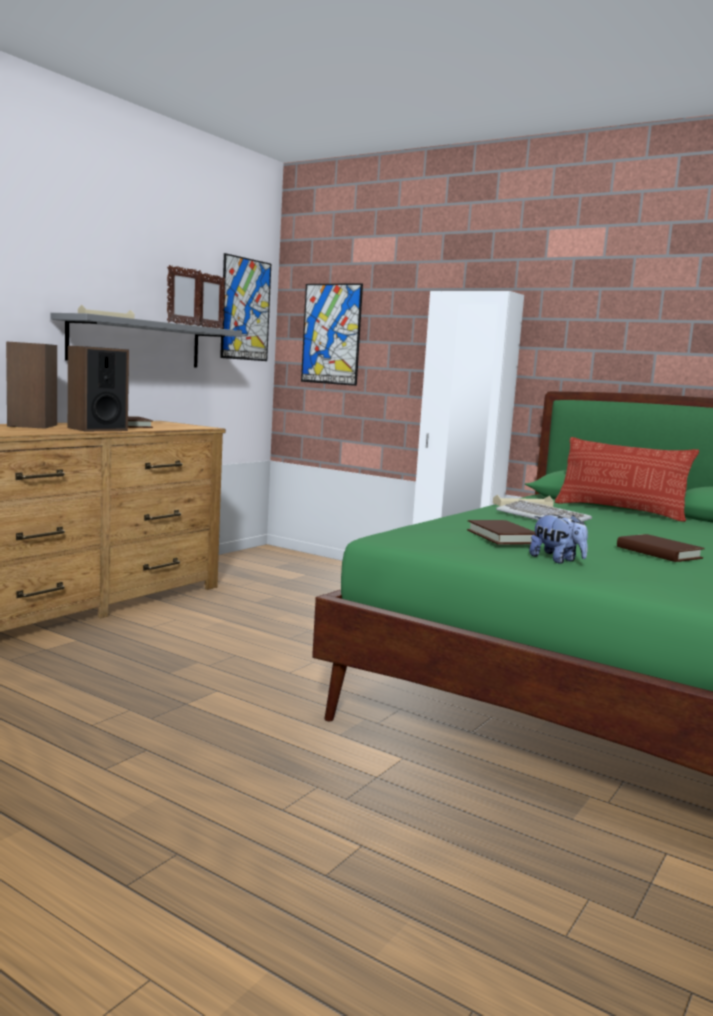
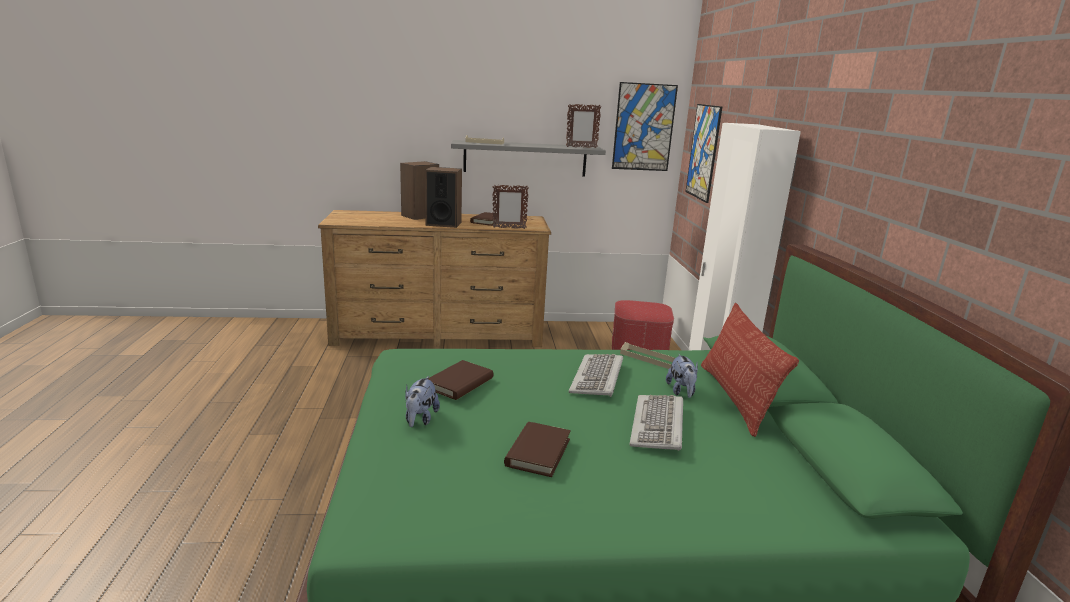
camera: 50 degrees right, 10 degrees up
picture frame [167,265,202,326] -> picture frame moved to [492,185,529,229]
none -> ottoman [612,300,674,350]
none -> keyboard [630,395,683,451]
none -> plush toy [666,354,698,398]

